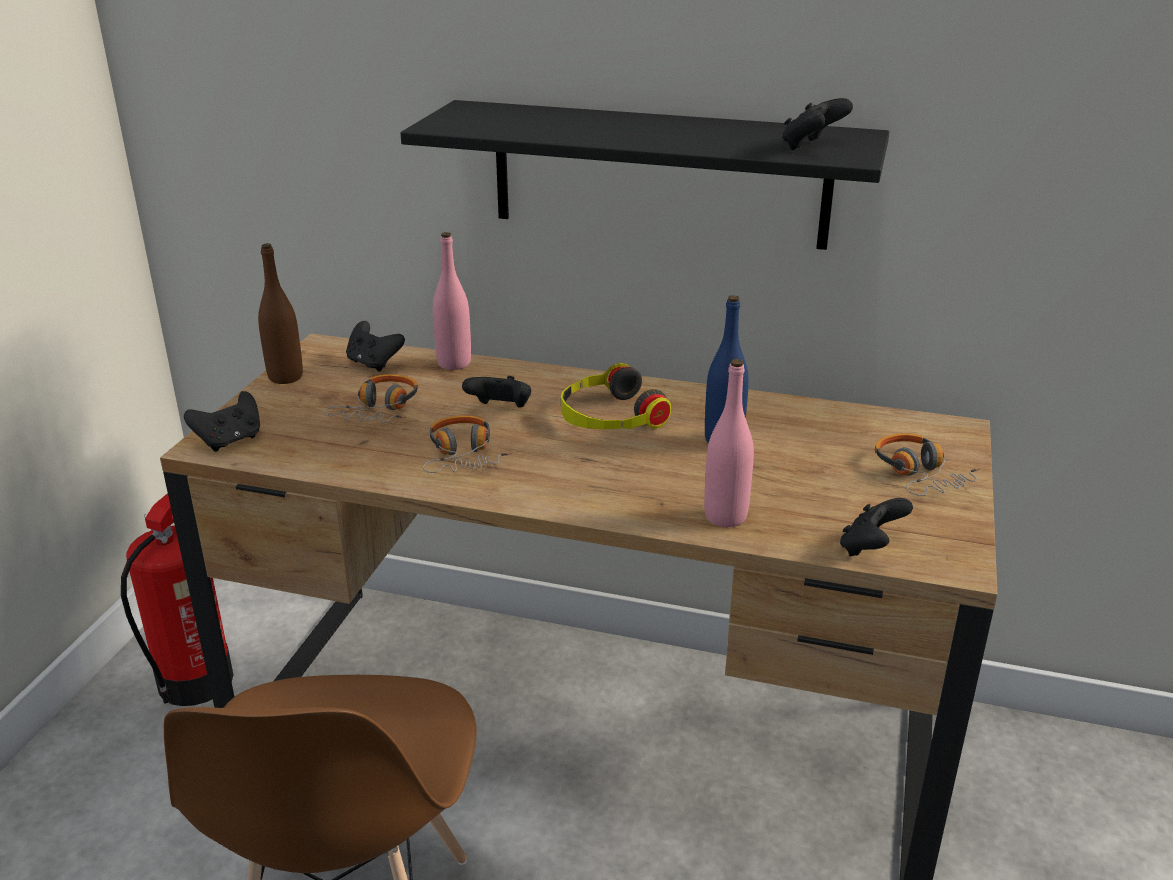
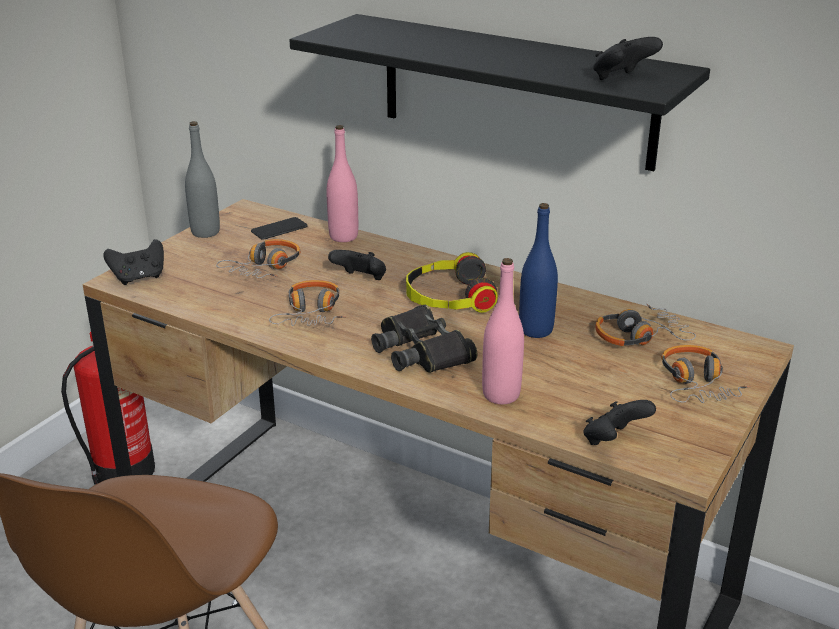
camera: 15 degrees right, 0 degrees up
brown bottle [258,243,303,384] -> grey bottle [185,121,220,238]
black game controller [346,321,405,372] -> phone [251,217,308,240]
none -> black binoculars [371,305,477,373]
none -> headphones [595,304,696,346]

